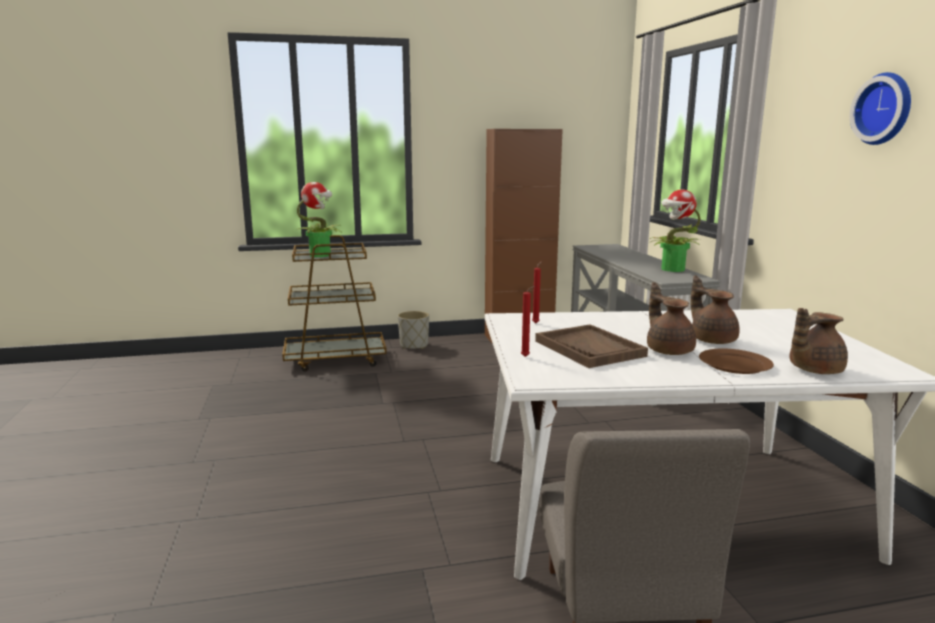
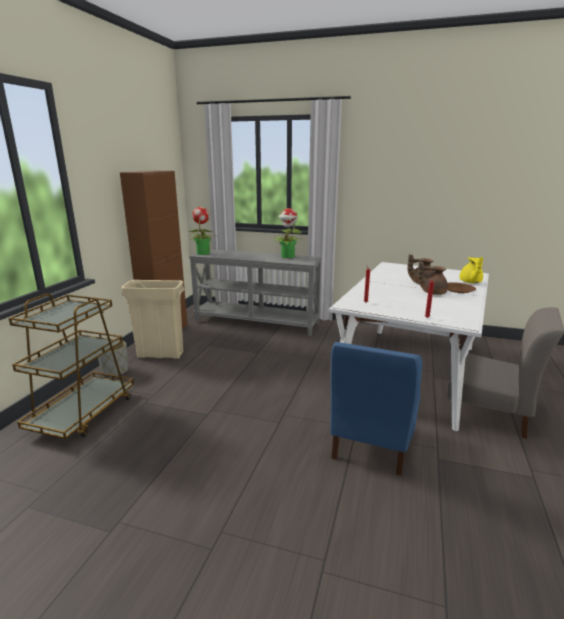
camera: 60 degrees left, 5 degrees up
potted plant [296,182,341,257] -> potted plant moved to [188,207,217,255]
brown tray [535,324,648,368] -> none
brown teapot [789,308,848,374] -> yellow teapot [459,257,483,283]
wall clock [850,72,911,145] -> none
none -> beige trash can [121,280,185,358]
none -> blue chair [330,342,422,476]

